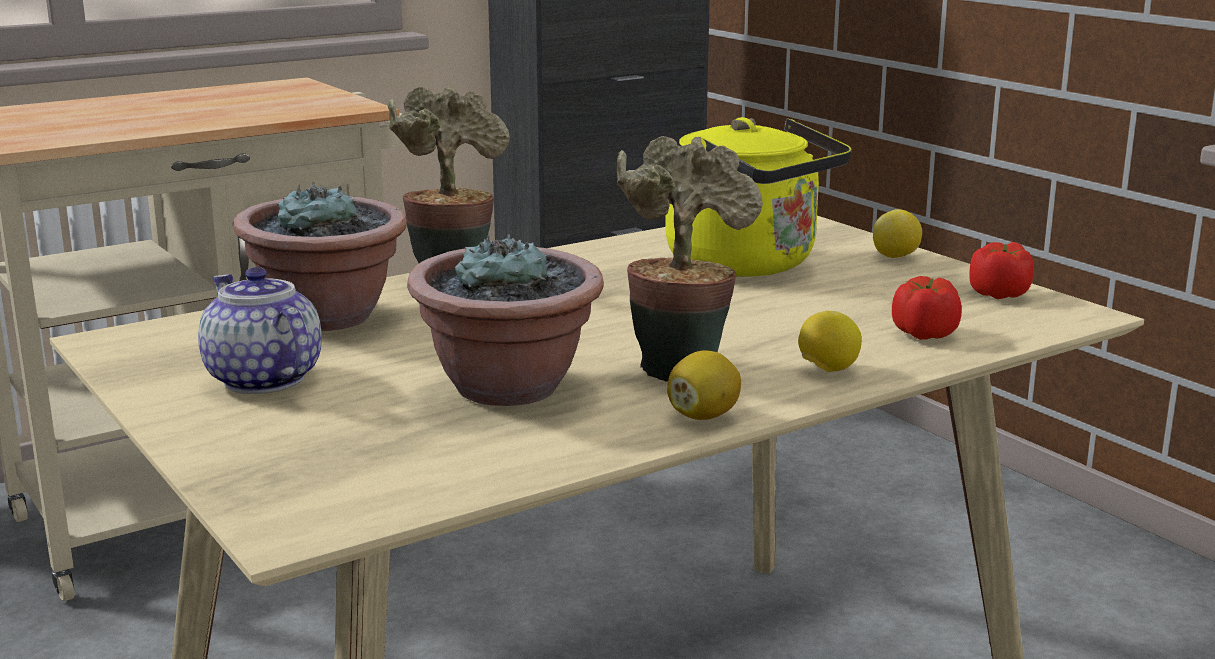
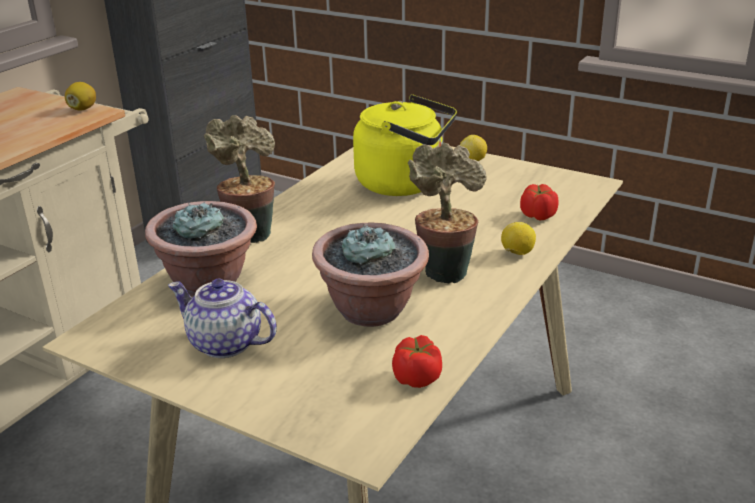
camera: 25 degrees left, 10 degrees up
lemon [667,350,741,420] -> lemon moved to [65,82,96,111]
tomato [969,242,1034,299] -> tomato moved to [392,335,442,388]

